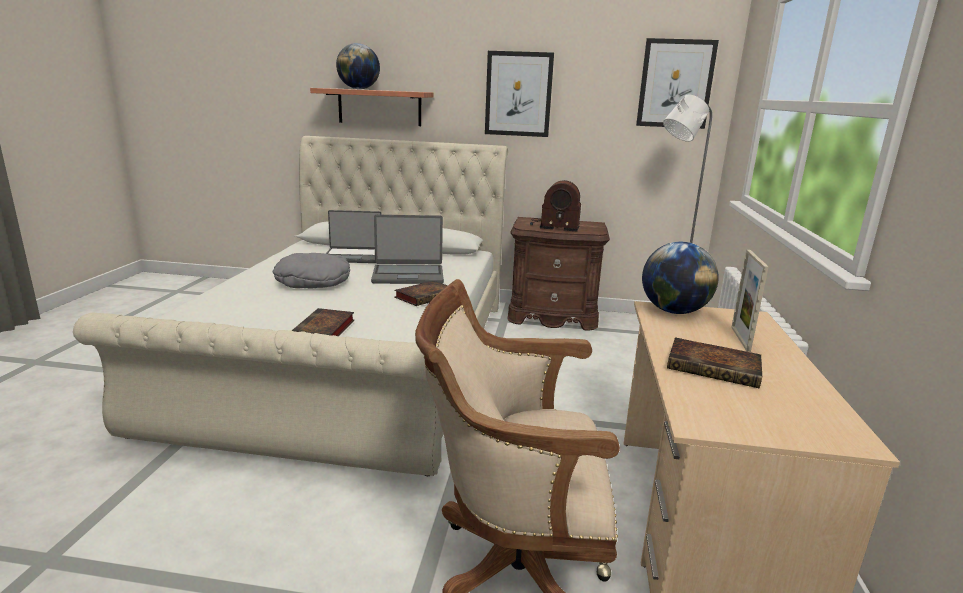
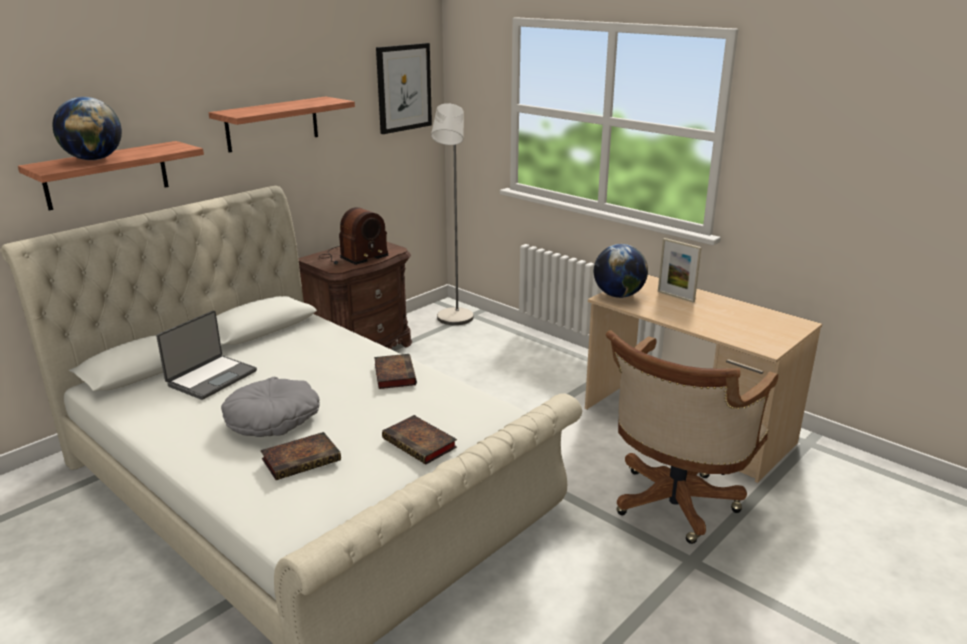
camera: 55 degrees left, 5 degrees up
laptop [371,215,444,284] -> none
picture [485,51,554,137] -> shelf [208,96,355,153]
book [667,337,762,389] -> book moved to [261,432,341,480]

